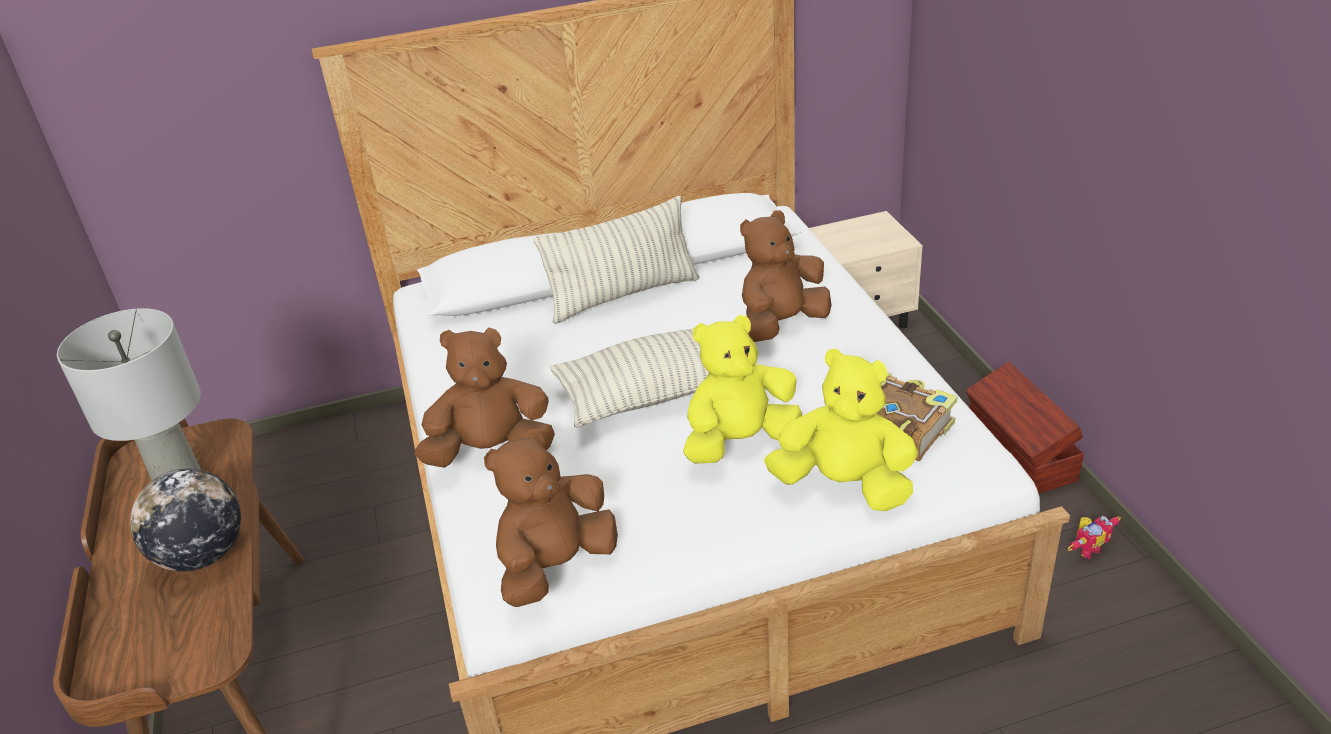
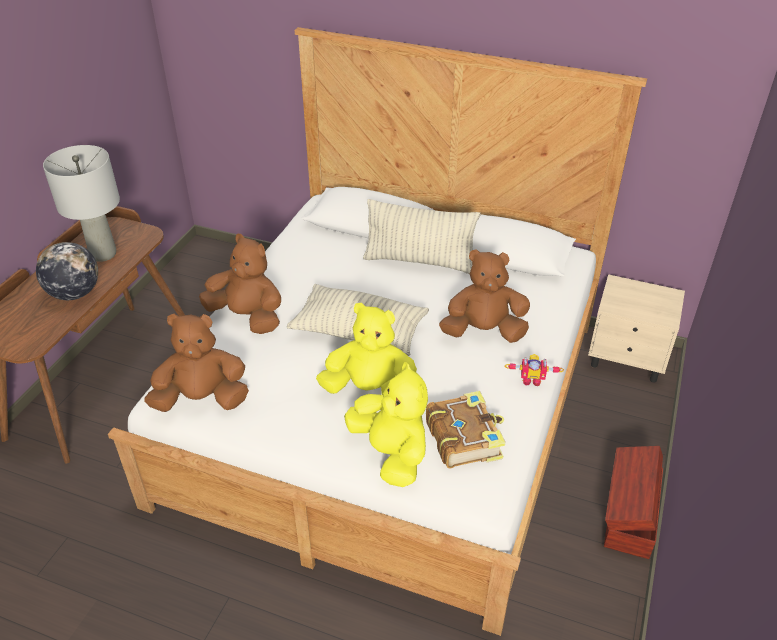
camera: 35 degrees right, 5 degrees up
toy robot [1068,516,1121,559] -> toy robot moved to [504,354,564,386]

